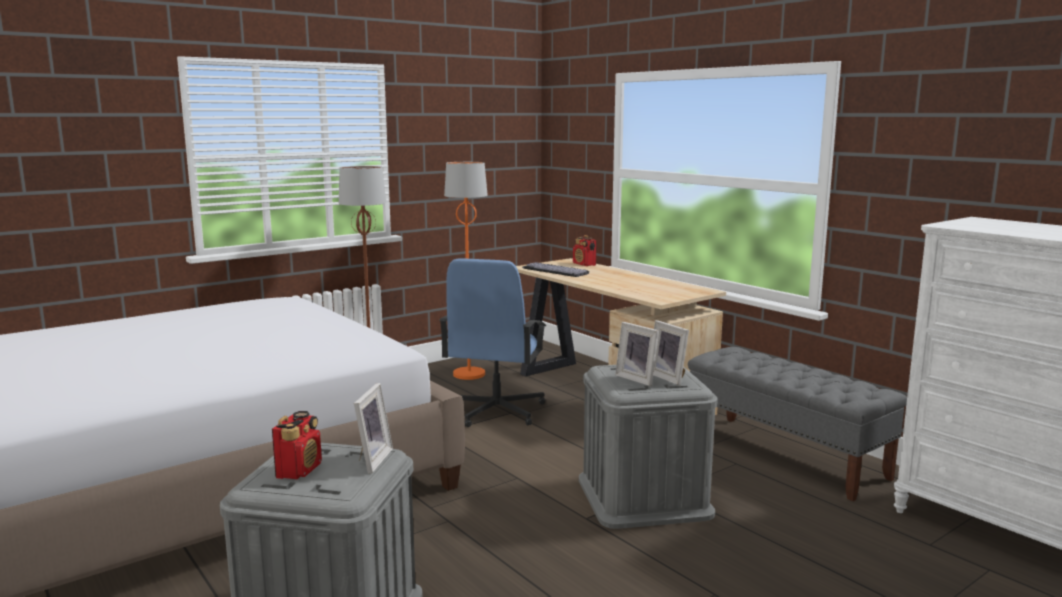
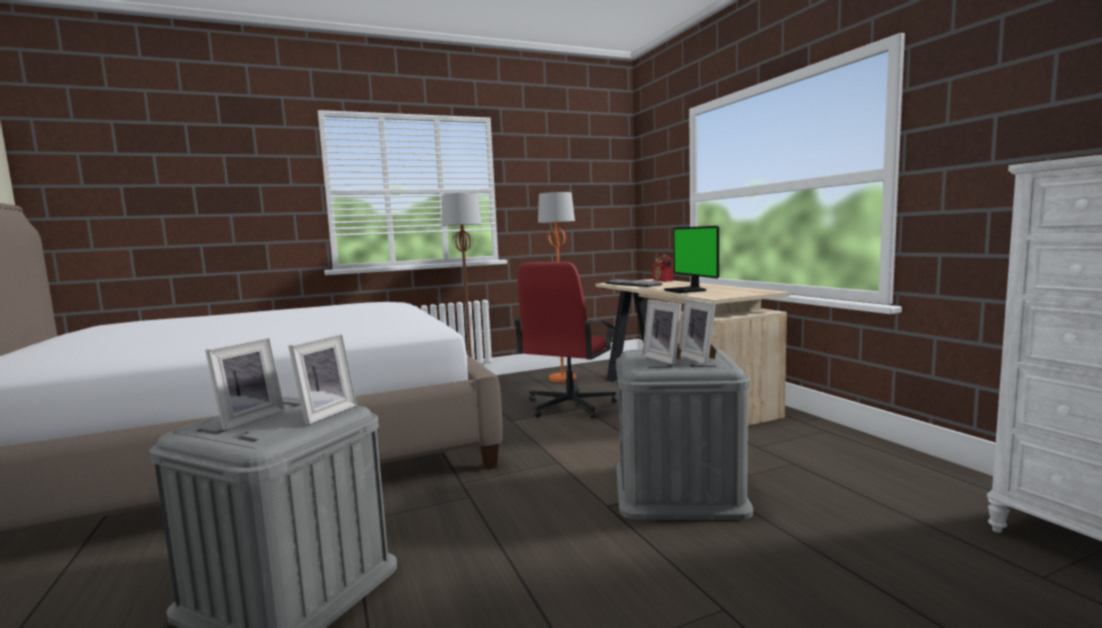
camera: 15 degrees right, 5 degrees down
radio [272,411,322,479] -> picture frame [205,337,285,430]
blue office chair [439,258,546,427] -> red office chair [514,262,617,419]
grey bench [688,347,907,501] -> none
none -> monitor [664,226,719,293]

